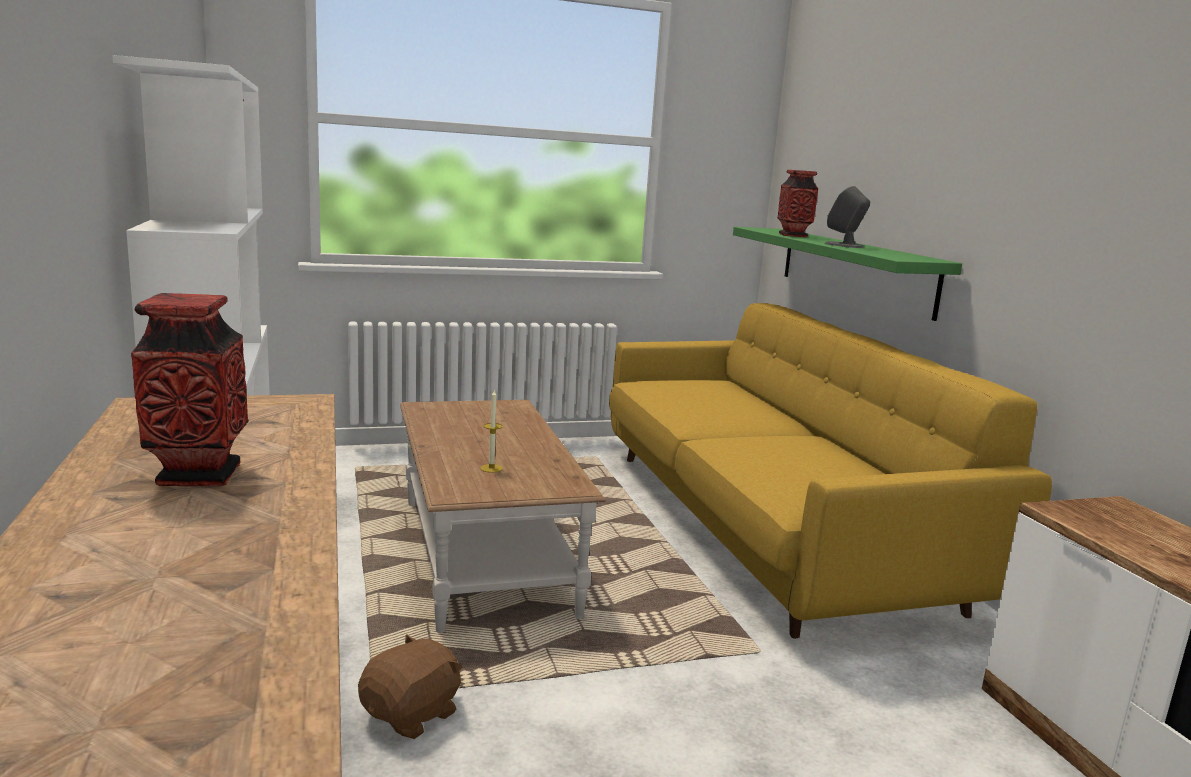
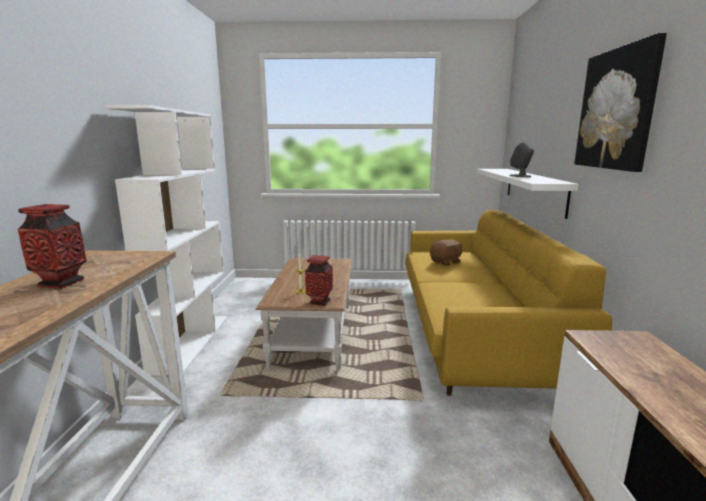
camera: 20 degrees right, 0 degrees up
brown plush toy [358,634,463,739] -> brown plush toy moved to [430,239,463,266]
green shelf [733,227,962,321] -> white shelf [477,169,579,219]
vase [777,170,818,237] -> vase moved to [305,255,333,306]
none -> picture [574,33,667,172]

